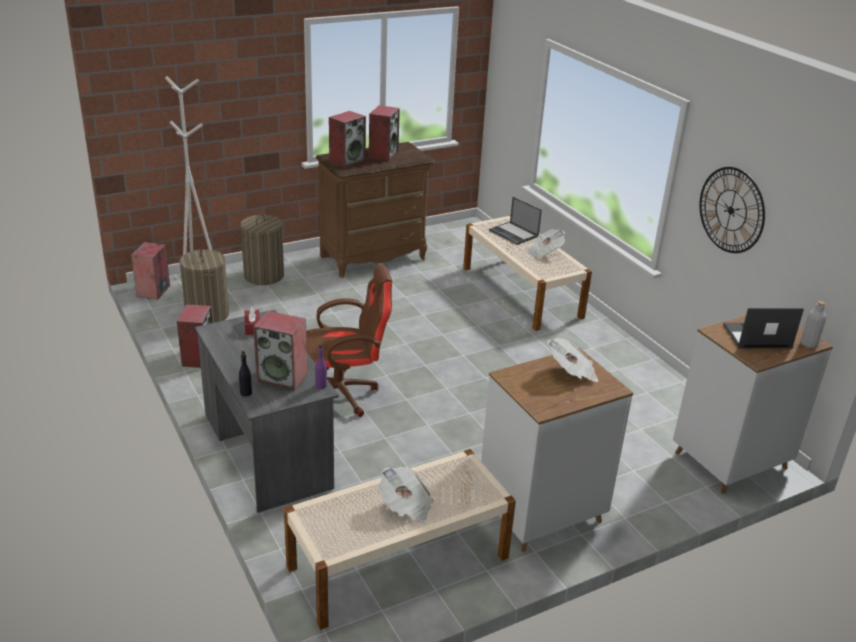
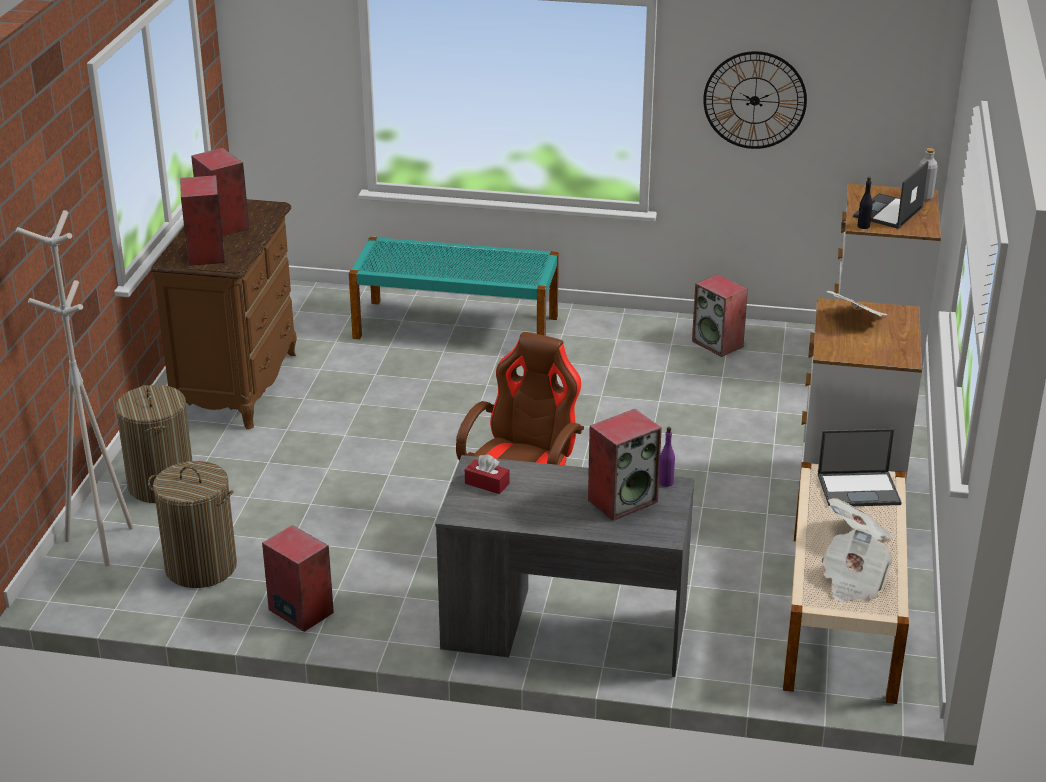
camera: 50 degrees left, 0 degrees up
speaker [131,242,170,300] -> speaker moved to [692,274,748,357]
black bottle [239,351,252,397] -> black bottle moved to [858,177,872,229]
beige bench [463,215,592,331] -> turquoise bench [349,236,559,340]
laptop [489,197,542,245] -> laptop moved to [818,429,902,506]
newspaper [525,229,565,258] -> newspaper moved to [822,529,893,602]

